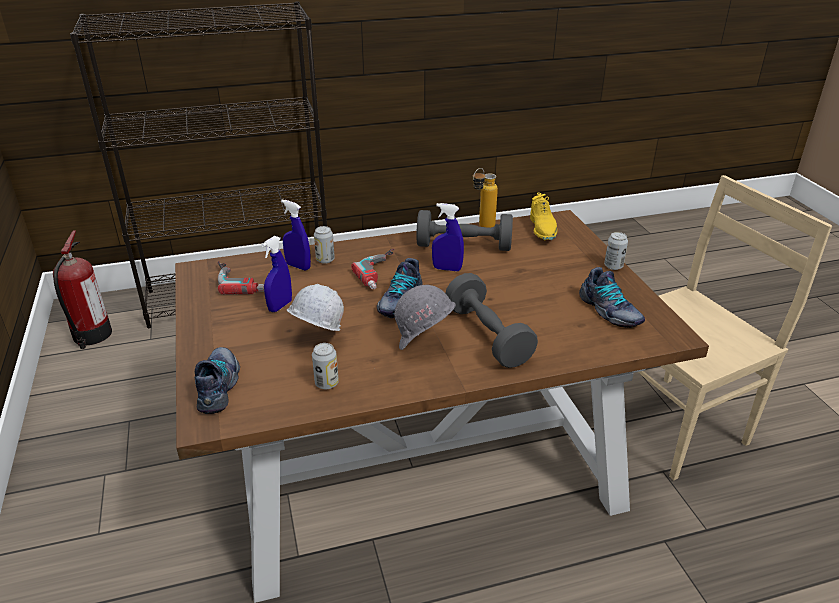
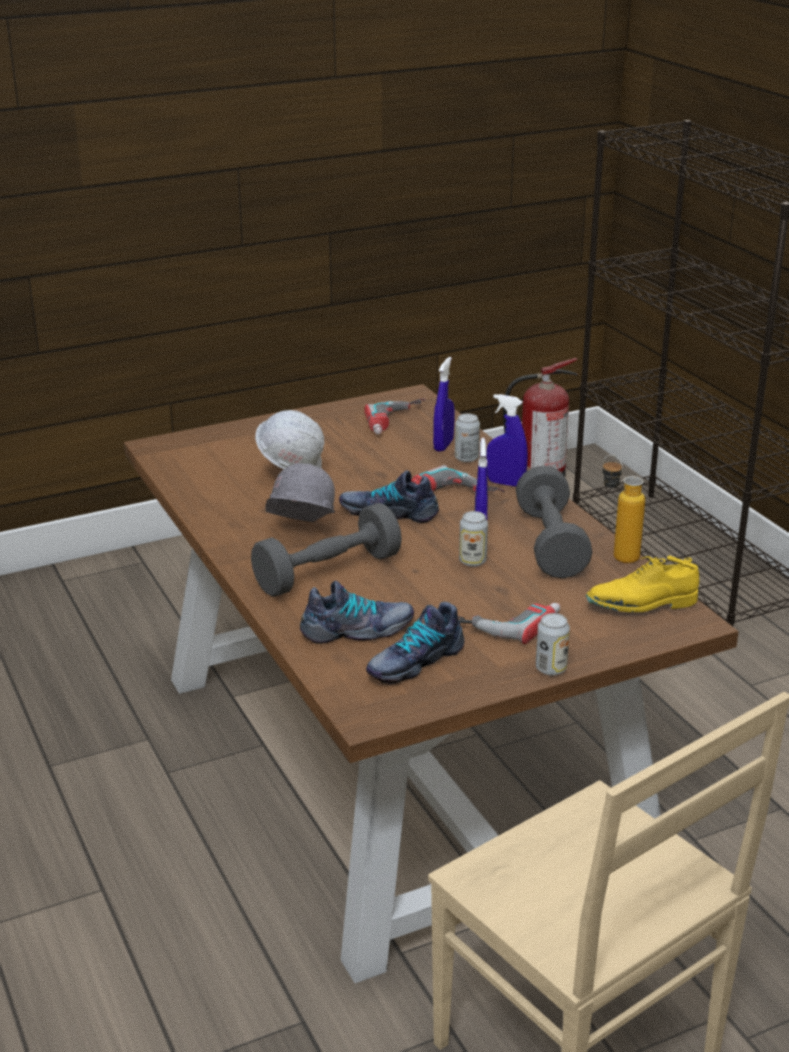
camera: 80 degrees right, 5 degrees down
shoe [194,347,240,414] -> shoe moved to [300,581,414,644]
blue spray bottle [261,236,292,312] -> blue spray bottle moved to [486,394,528,487]
can [312,343,339,389] -> can moved to [459,511,488,567]
none -> power drill [458,603,560,644]

